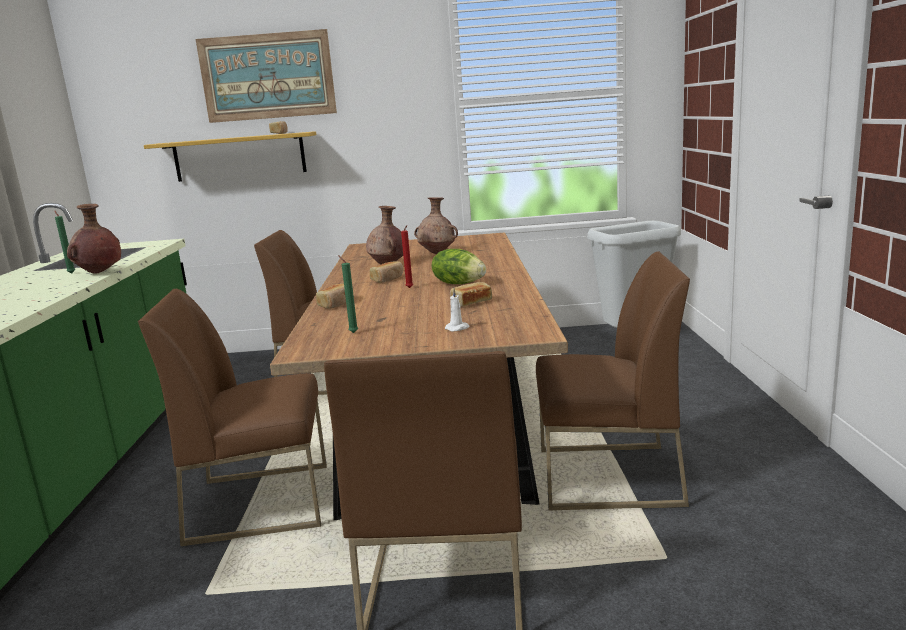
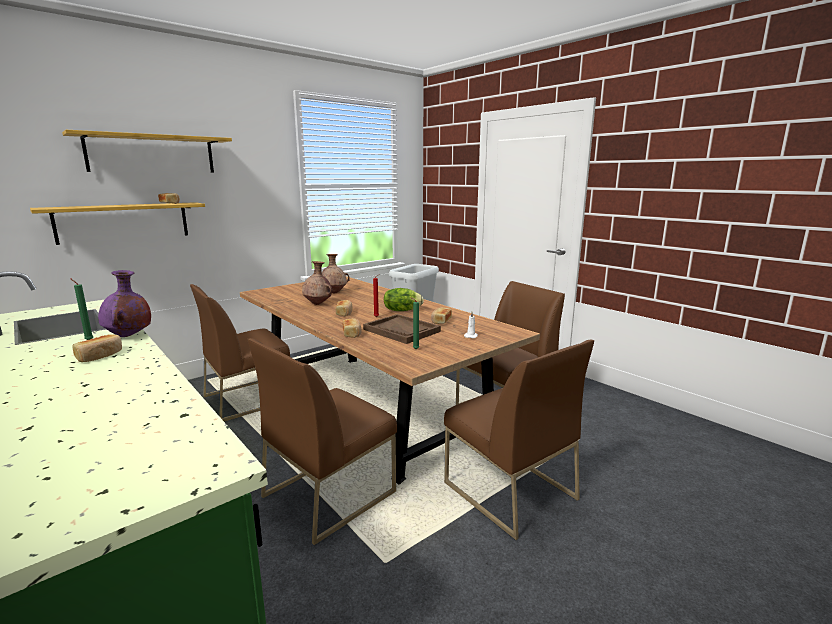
camera: 40 degrees left, 0 degrees up
brown vase [67,204,121,274] -> purple vase [98,270,151,337]
picture [195,29,337,123] -> shelf [62,130,232,172]
none -> bread [73,335,122,362]
none -> brown tray [363,314,441,344]

